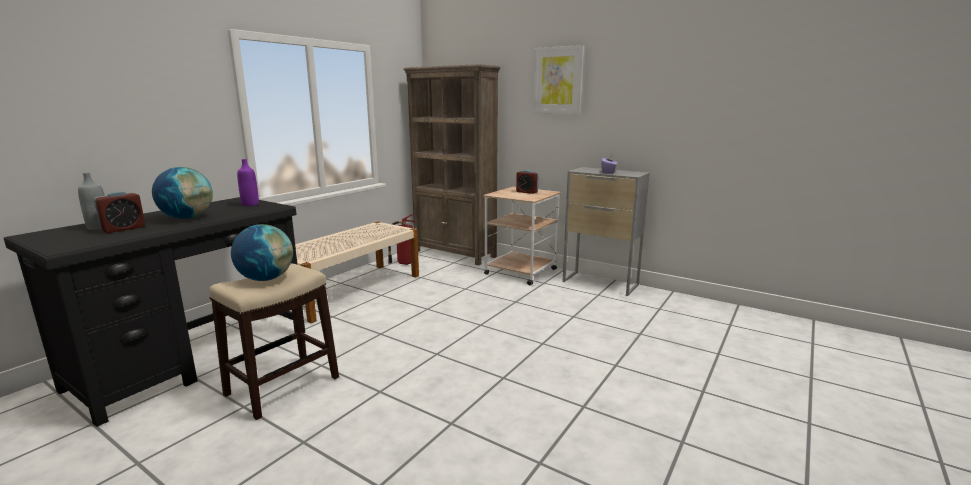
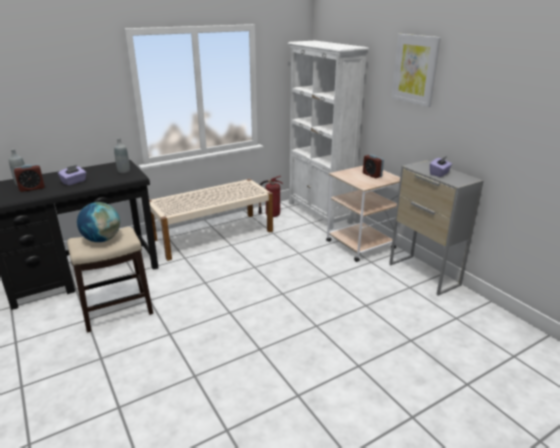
camera: 25 degrees right, 10 degrees up
globe [152,167,213,219] -> purple tissue box [58,165,86,186]
purple bottle [237,159,259,206] -> grey bottle [114,138,130,173]
brown bookcase [403,64,500,265] -> white bookcase [288,41,369,230]

